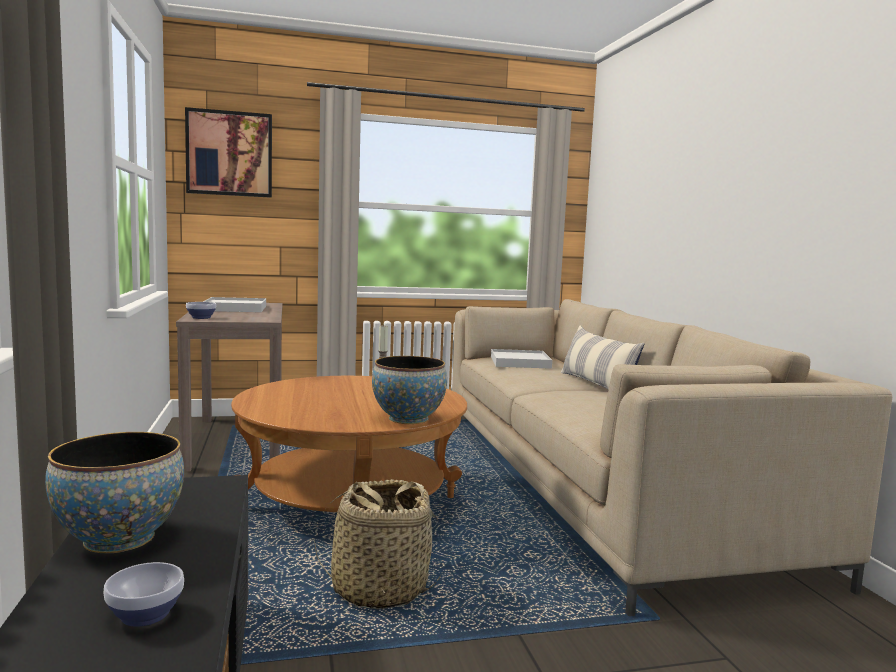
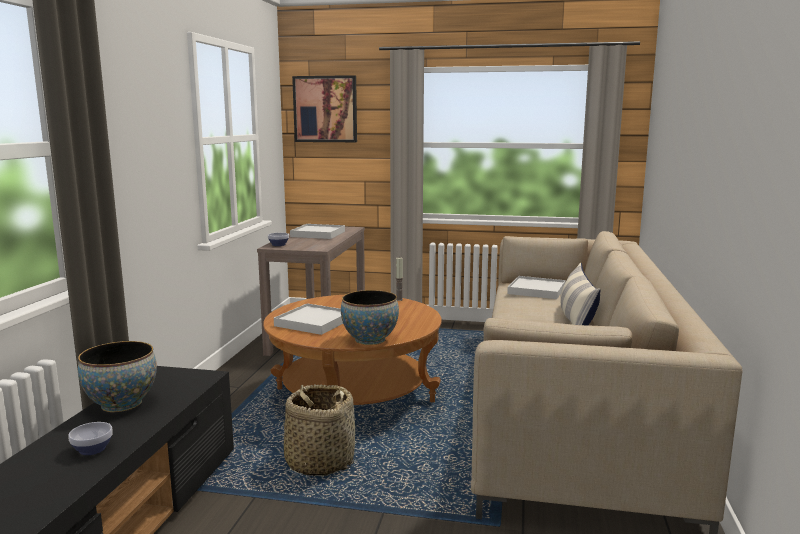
camera: 25 degrees right, 5 degrees up
none -> white tray [274,303,343,335]

